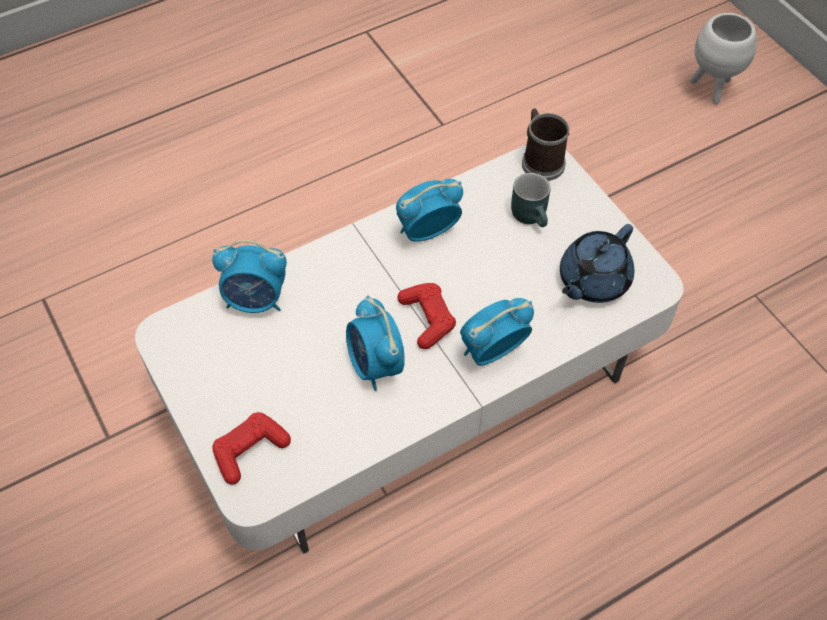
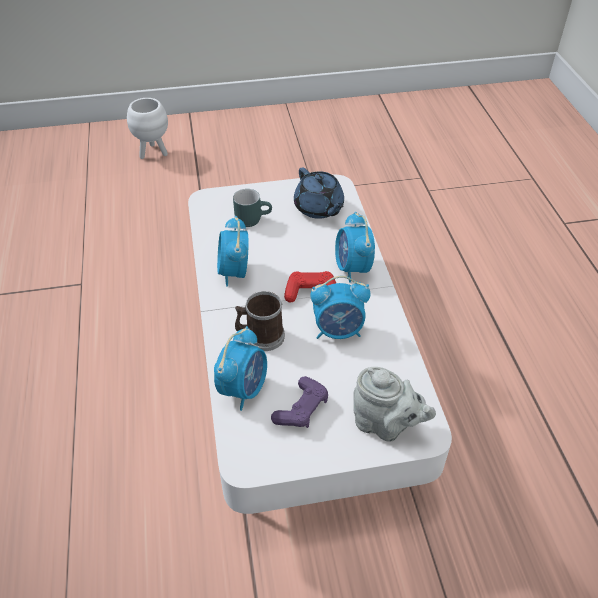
camera: 70 degrees left, 10 degrees down
red game controller [212,412,291,485] -> grey teapot [353,367,436,441]
mug [522,108,569,181] -> mug moved to [235,291,285,351]
none -> purple game controller [271,376,328,428]

